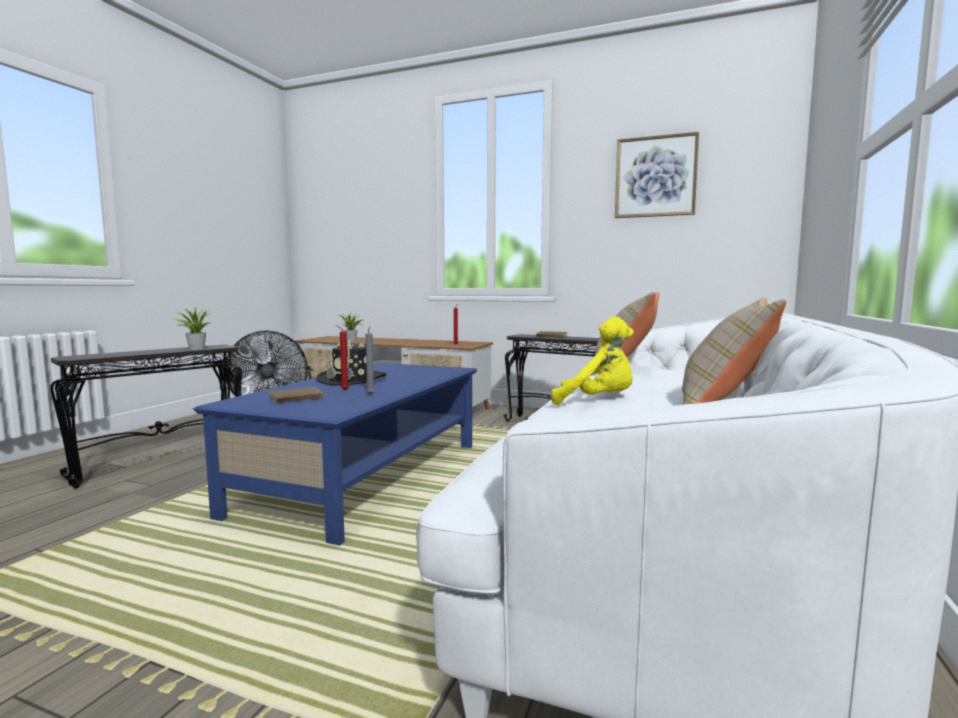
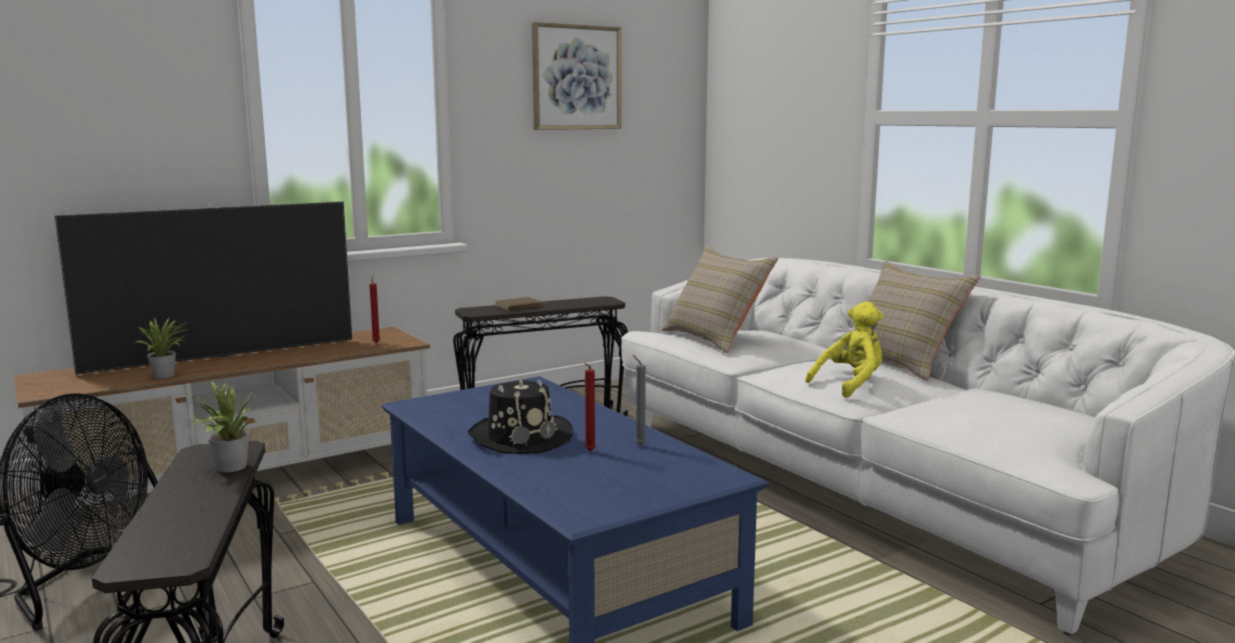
camera: 55 degrees left, 5 degrees up
brown book [268,387,326,403] -> none
none -> television [55,201,352,375]

